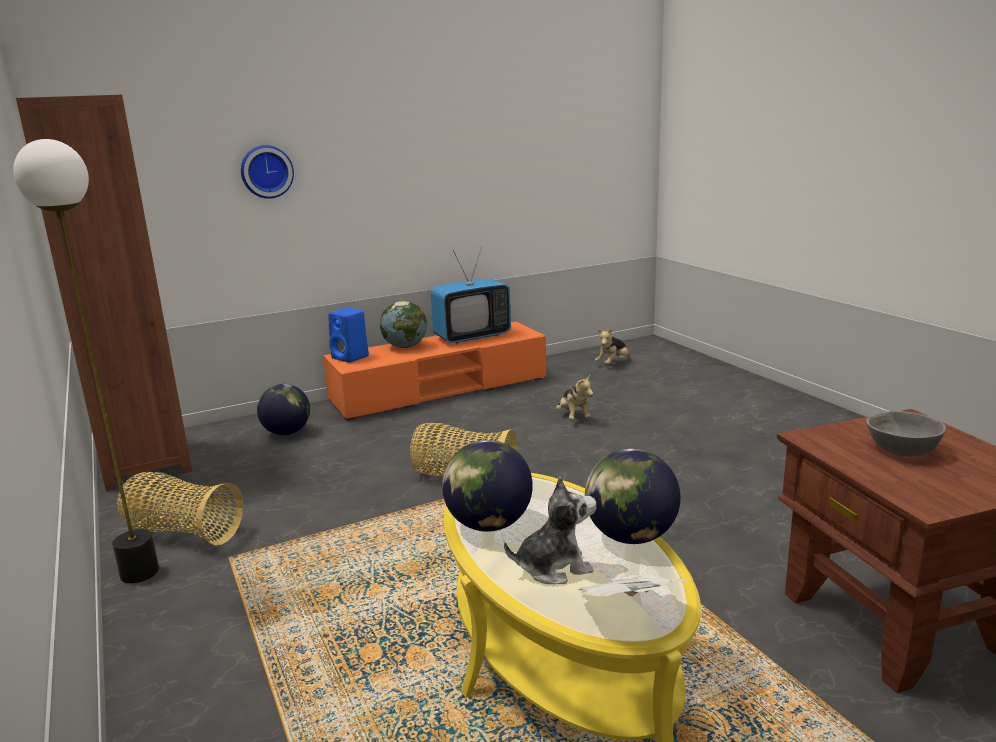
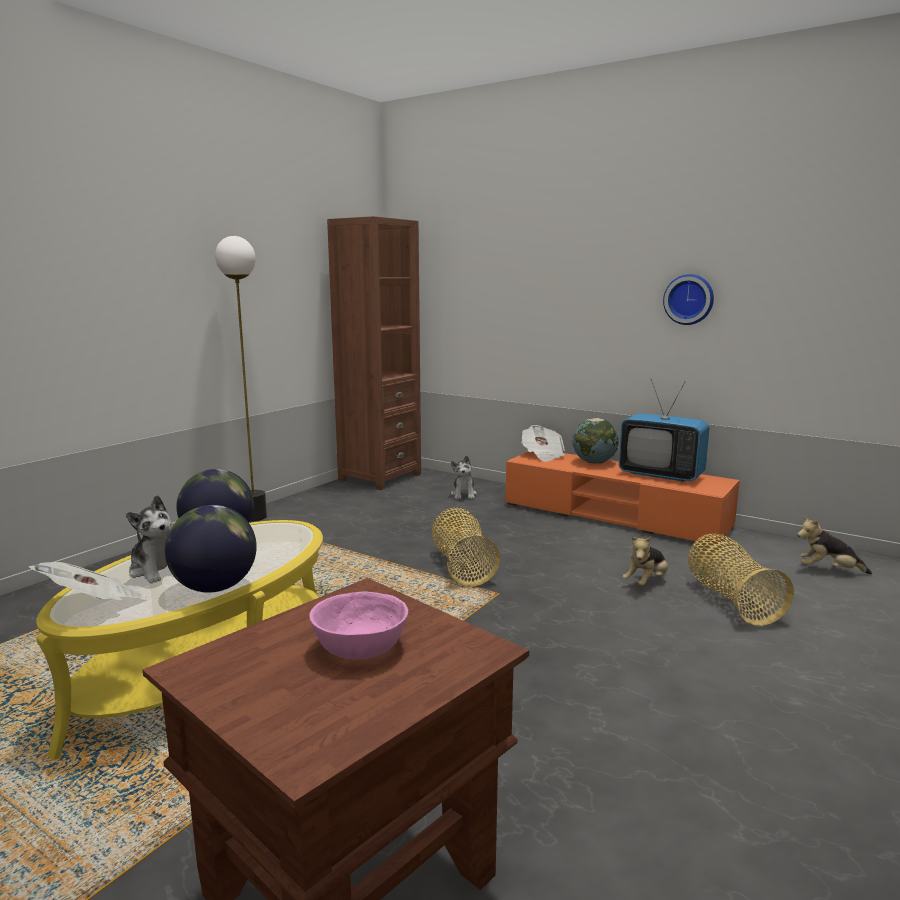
camera: 60 degrees right, 5 degrees down
basket [117,472,243,545] -> basket moved to [688,534,794,626]
wall clock [241,145,294,199] -> wall clock moved to [663,274,714,325]
globe [257,384,310,435] -> plush toy [451,456,477,499]
blue speaker [328,308,369,363] -> newspaper [522,425,565,462]
grey bowl [866,411,946,457] -> pink bowl [309,591,408,660]

